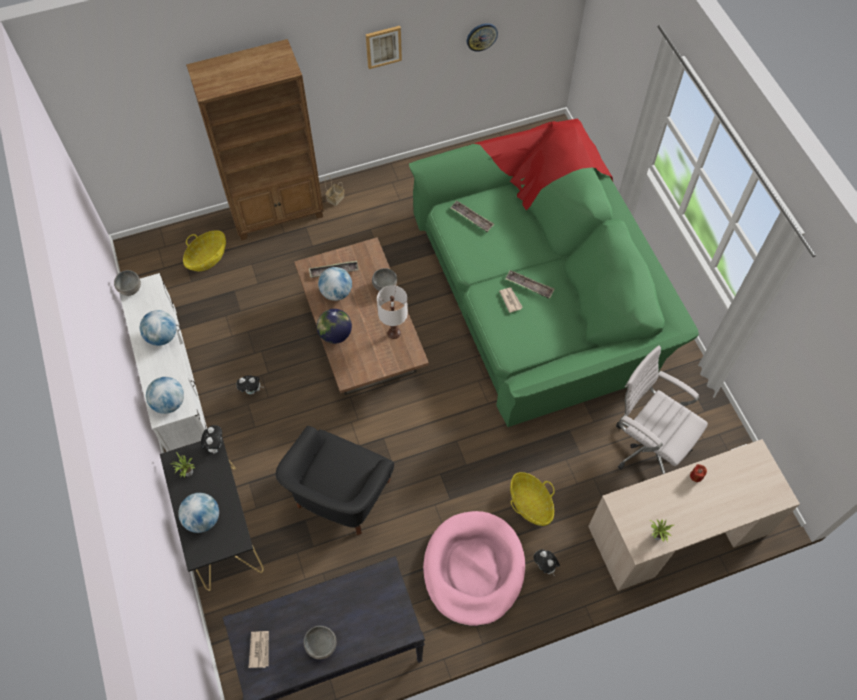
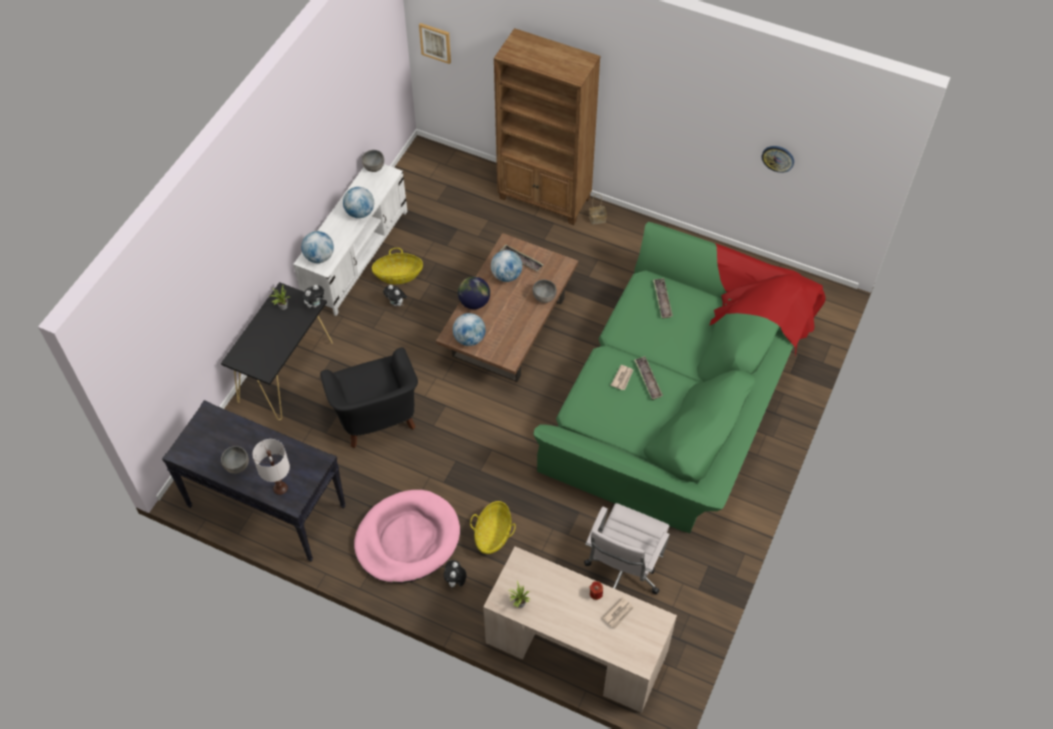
camera: 45 degrees right, 5 degrees down
globe [178,493,219,533] -> globe moved to [453,313,486,346]
basket [183,230,226,271] -> basket moved to [372,248,423,284]
newspaper [248,631,269,668] -> newspaper moved to [602,597,634,629]
black armchair [276,426,394,535] -> black armchair turned 90 degrees counterclockwise [320,347,418,448]
picture [366,26,402,69] -> picture moved to [419,23,451,64]
white table lamp [377,285,408,339] -> white table lamp moved to [252,439,290,495]
white office chair [616,345,708,474] -> white office chair turned 150 degrees counterclockwise [584,503,670,594]

